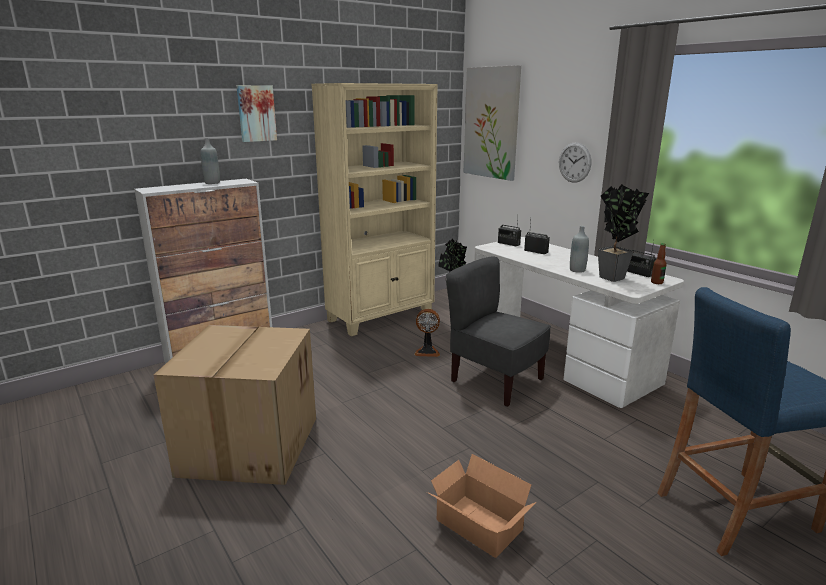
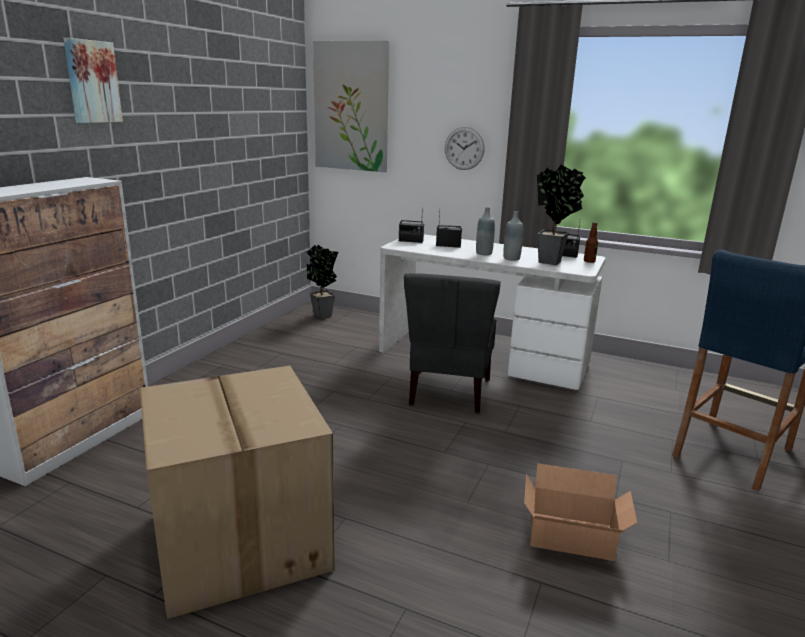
camera: 30 degrees left, 0 degrees up
grey bottle [201,138,220,184] -> grey bottle moved to [476,207,495,255]
beige bookcase [311,83,438,336] -> none
fan [414,309,440,357] -> none
grey chair [446,257,551,407] -> grey chair turned 90 degrees counterclockwise [404,273,501,413]

